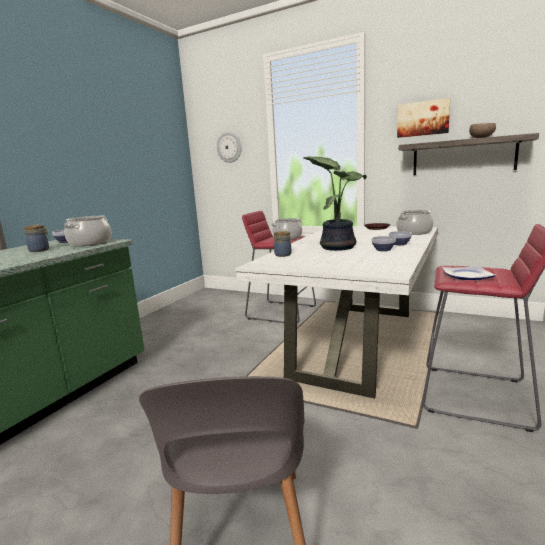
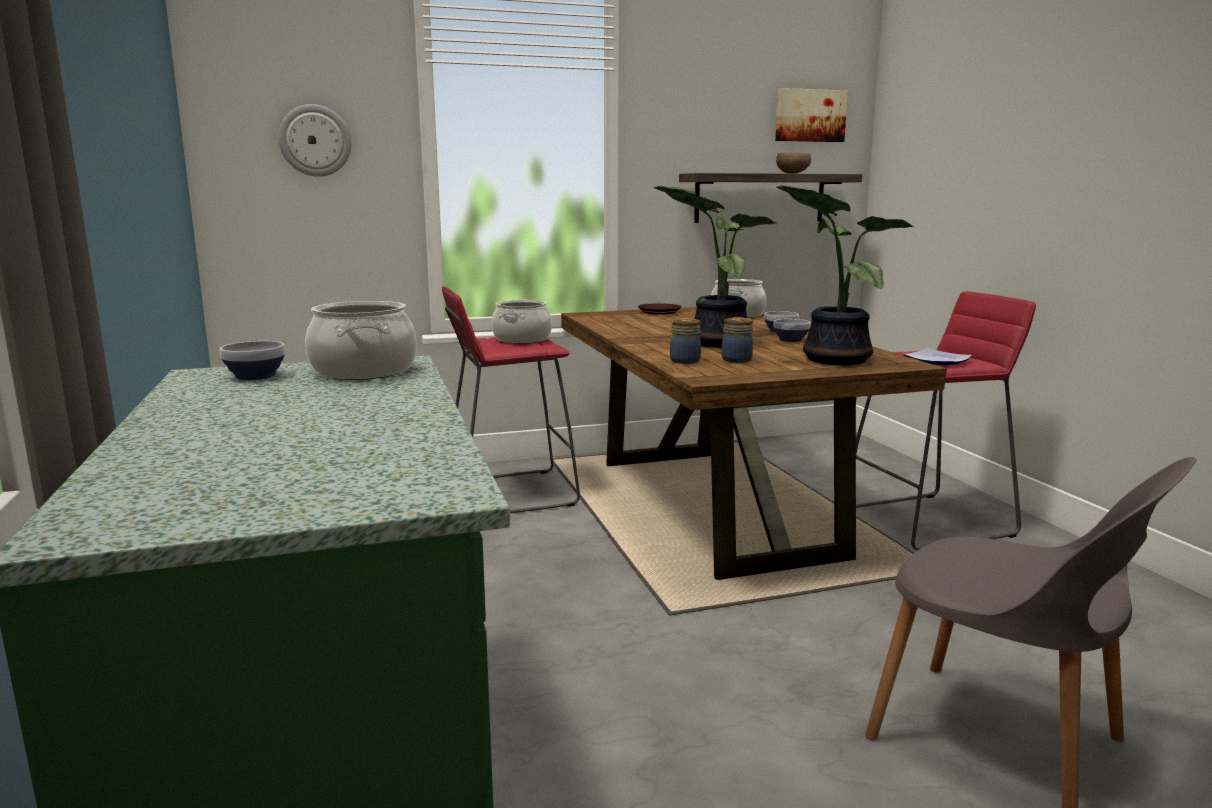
camera: 45 degrees left, 0 degrees up
jar [24,225,50,252] -> jar moved to [722,317,753,363]
white dining table [236,226,438,398] -> brown dining table [561,307,947,580]
picture [397,98,450,138] -> picture moved to [775,88,848,142]
none -> potted plant [776,185,914,365]

